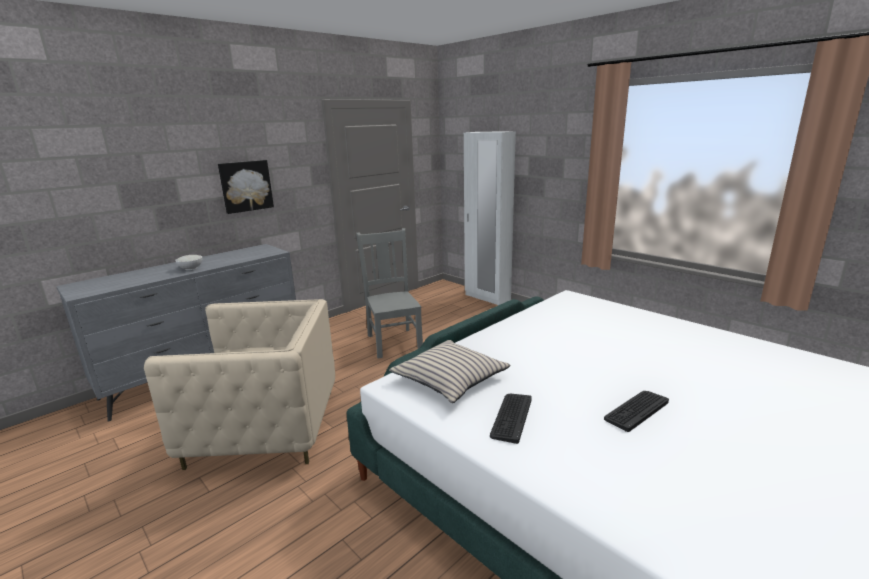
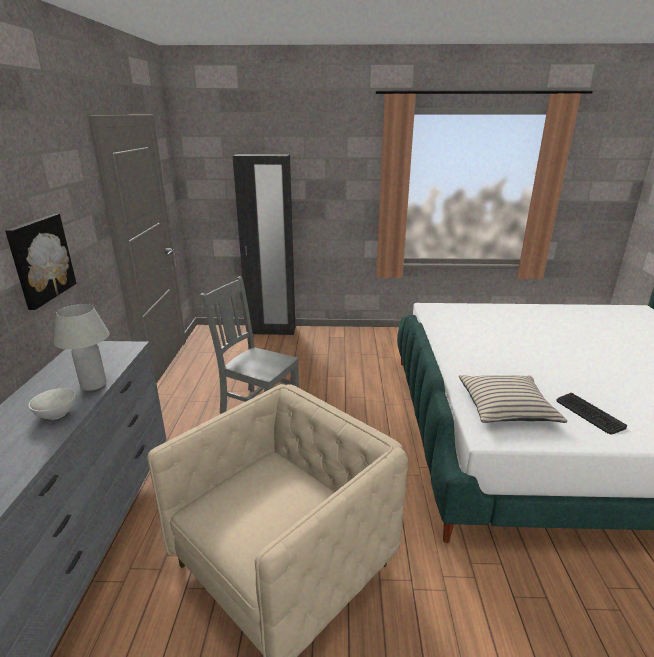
camera: 45 degrees left, 5 degrees up
white wardrobe [464,131,516,305] -> black wardrobe [233,154,295,335]
keyboard [604,391,669,432] -> none
none -> white table lamp [54,304,110,391]

